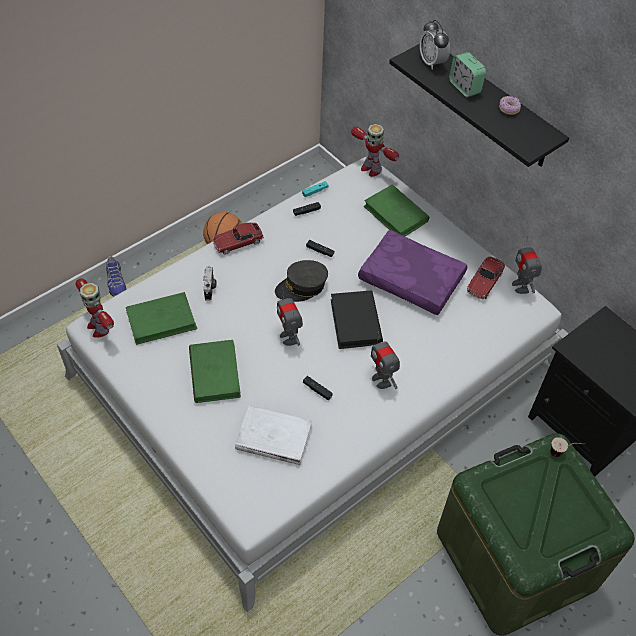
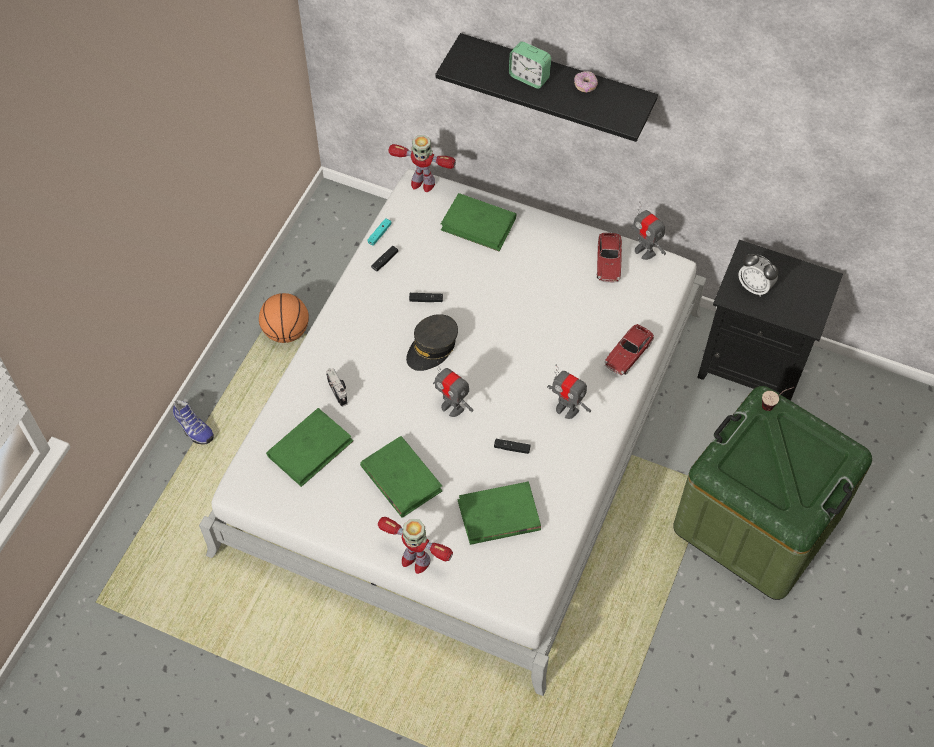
camera: 25 degrees left, 5 degrees up
toy robot [76,278,114,338] -> toy robot moved to [378,517,453,574]
toy car [212,223,264,255] -> toy car moved to [604,324,654,376]
white book [235,406,312,465] -> green book [457,481,541,545]
black book [331,291,383,349] -> none
purple pillow [358,230,467,315] -> none
alarm clock [420,20,450,70] -> alarm clock moved to [738,254,778,297]

